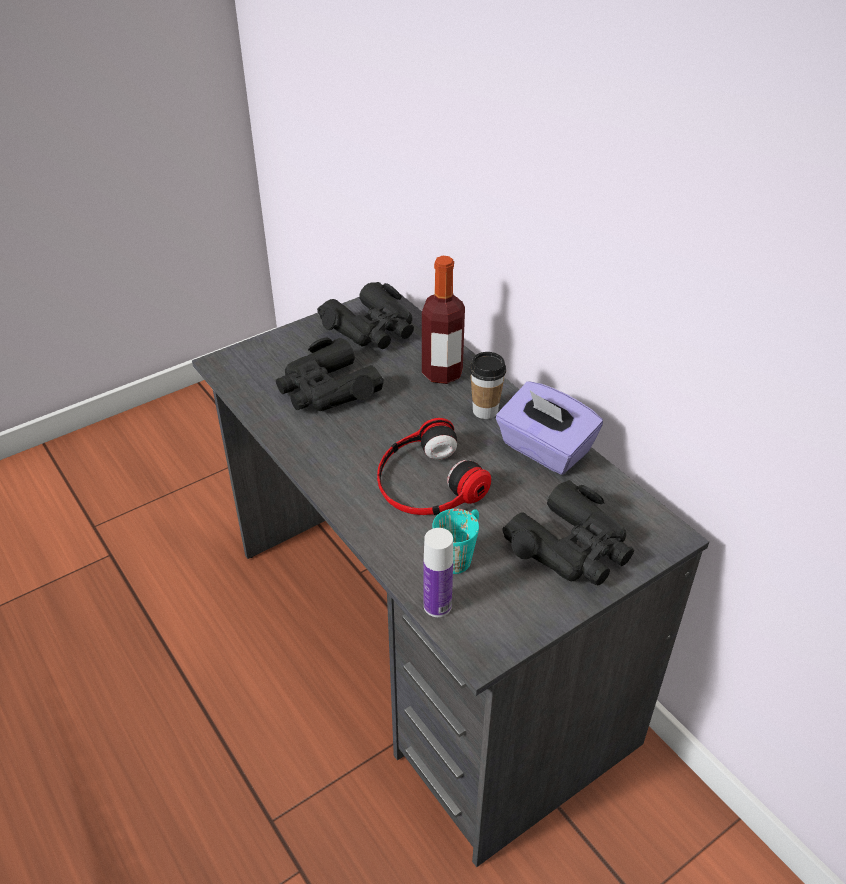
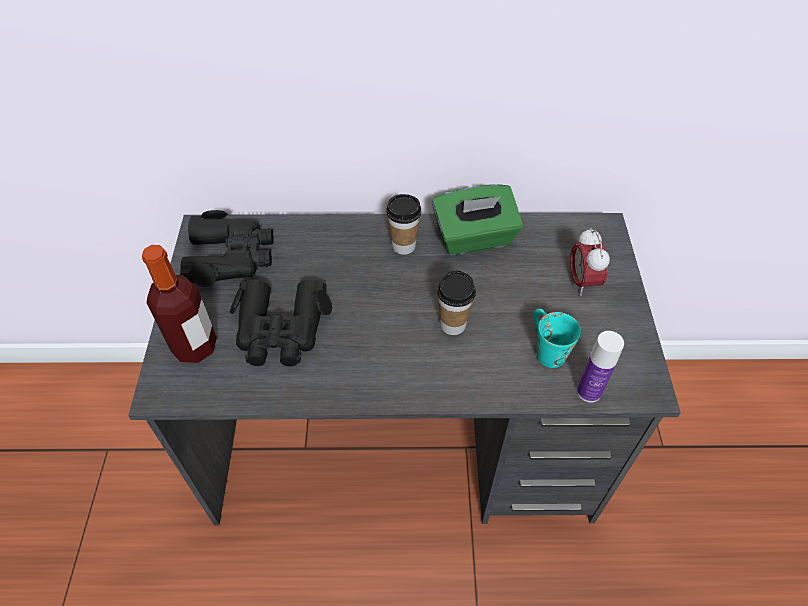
camera: 55 degrees left, 10 degrees up
headphones [377,418,491,515] -> cup [437,270,476,335]
bottle [422,256,465,384] -> bottle moved to [142,245,217,363]
purple tissue box [496,381,603,475] -> green tissue box [432,184,523,255]
black binoculars [502,480,634,585] -> alarm clock [570,228,610,296]

